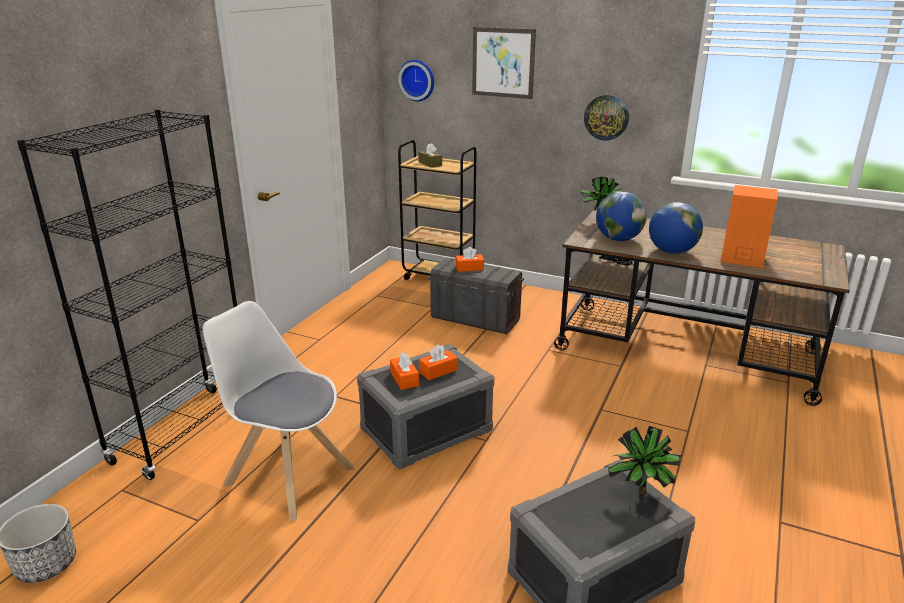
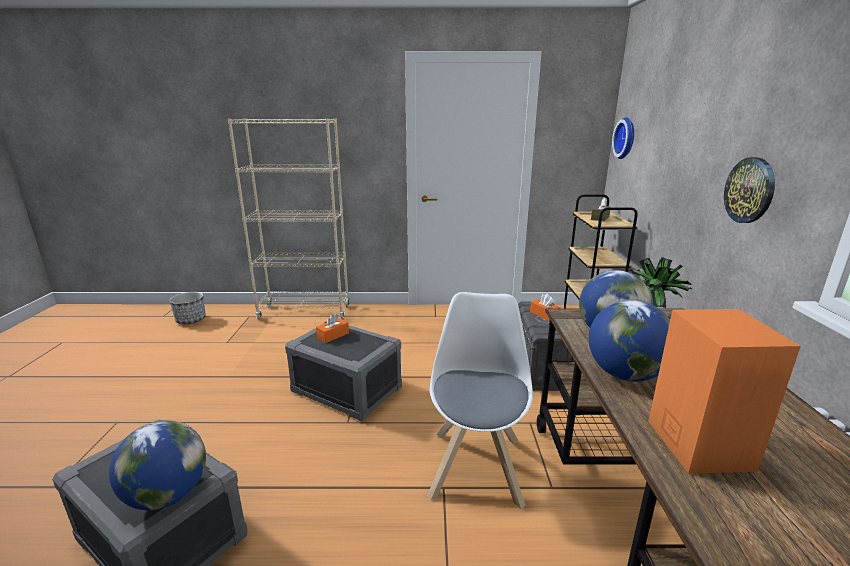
camera: 65 degrees right, 5 degrees down
black bookcase [17,109,237,480] -> beige bookcase [228,118,350,320]
chair [203,301,355,521] -> chair moved to [427,292,533,509]
orange tissue box [419,344,458,380] -> none
picture [472,27,536,99] -> none
potted plant [608,426,683,494] -> globe [109,420,206,510]

